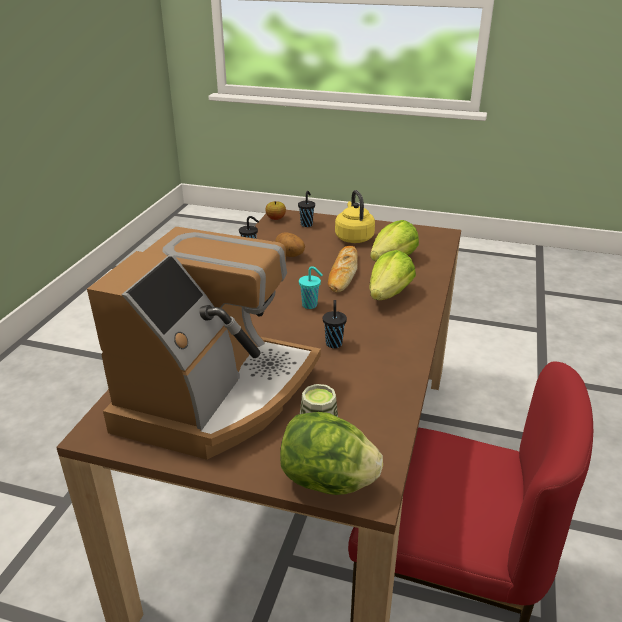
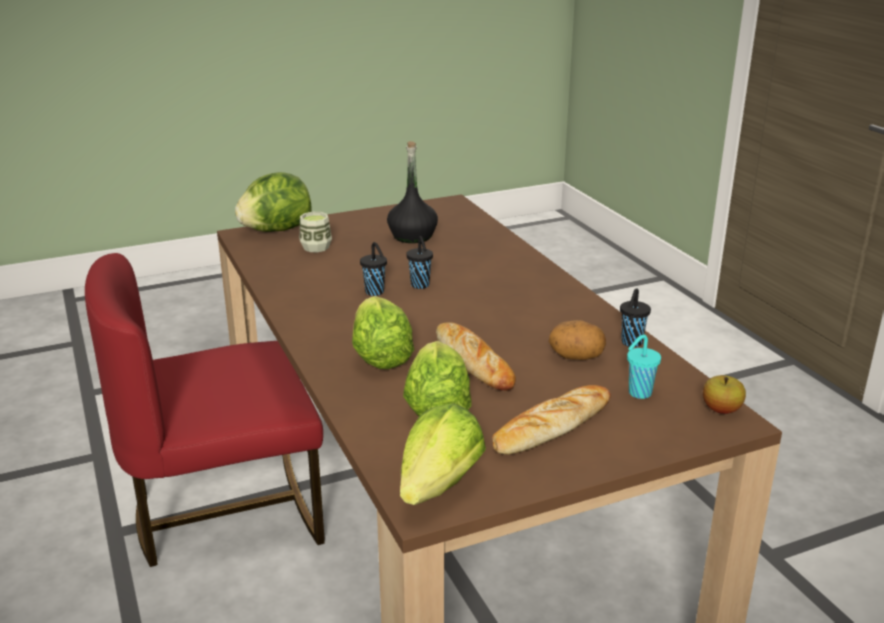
camera: 140 degrees right, 5 degrees down
coffee machine [87,227,321,460] -> black bottle [387,141,438,243]
black cup [298,191,315,227] -> black cup moved to [406,236,433,289]
turquoise cup [299,266,323,309] -> turquoise cup moved to [627,334,661,399]
yellow kettle [335,190,375,243] -> bread [492,385,611,455]
none -> lettuce [400,403,486,505]

